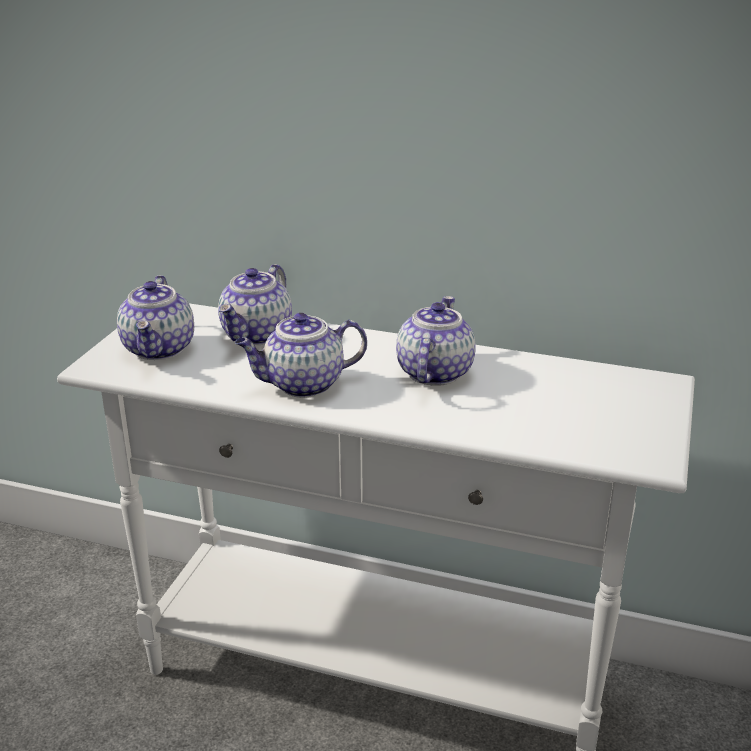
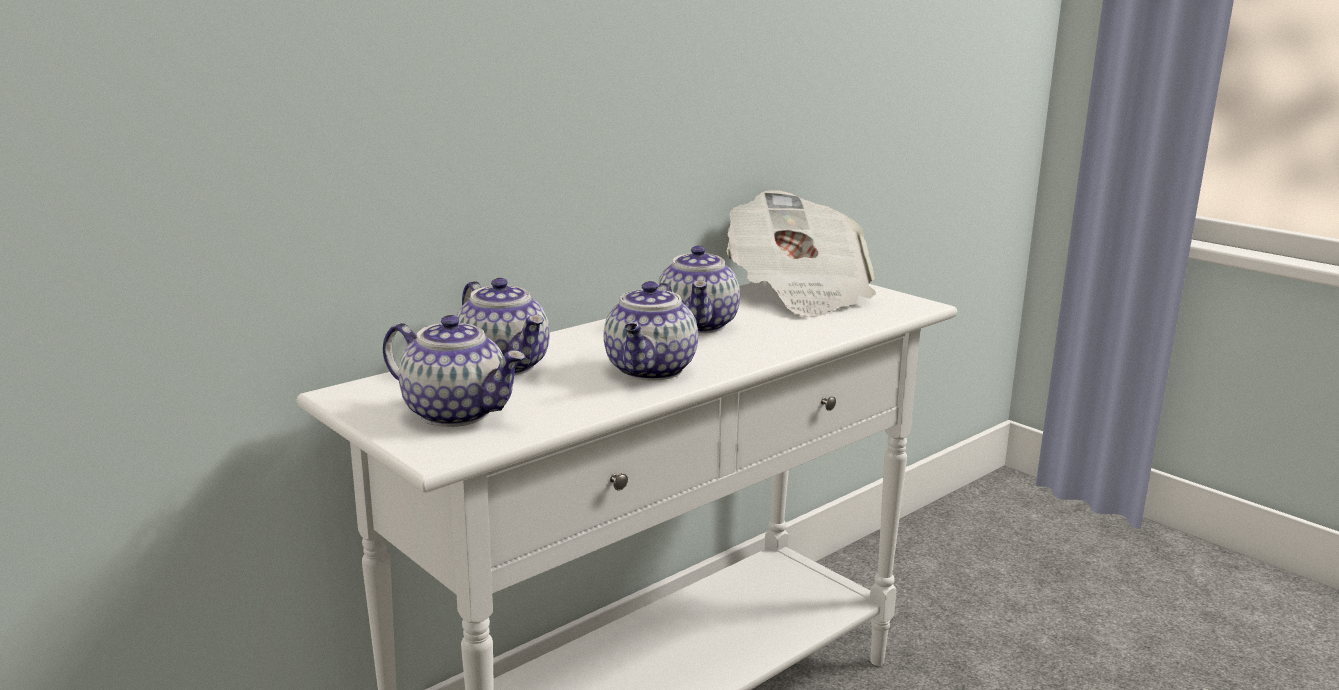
camera: 60 degrees left, 10 degrees down
teapot [396,296,476,386] -> teapot turned 135 degrees counterclockwise [657,246,740,333]
none -> newspaper [726,190,876,317]

